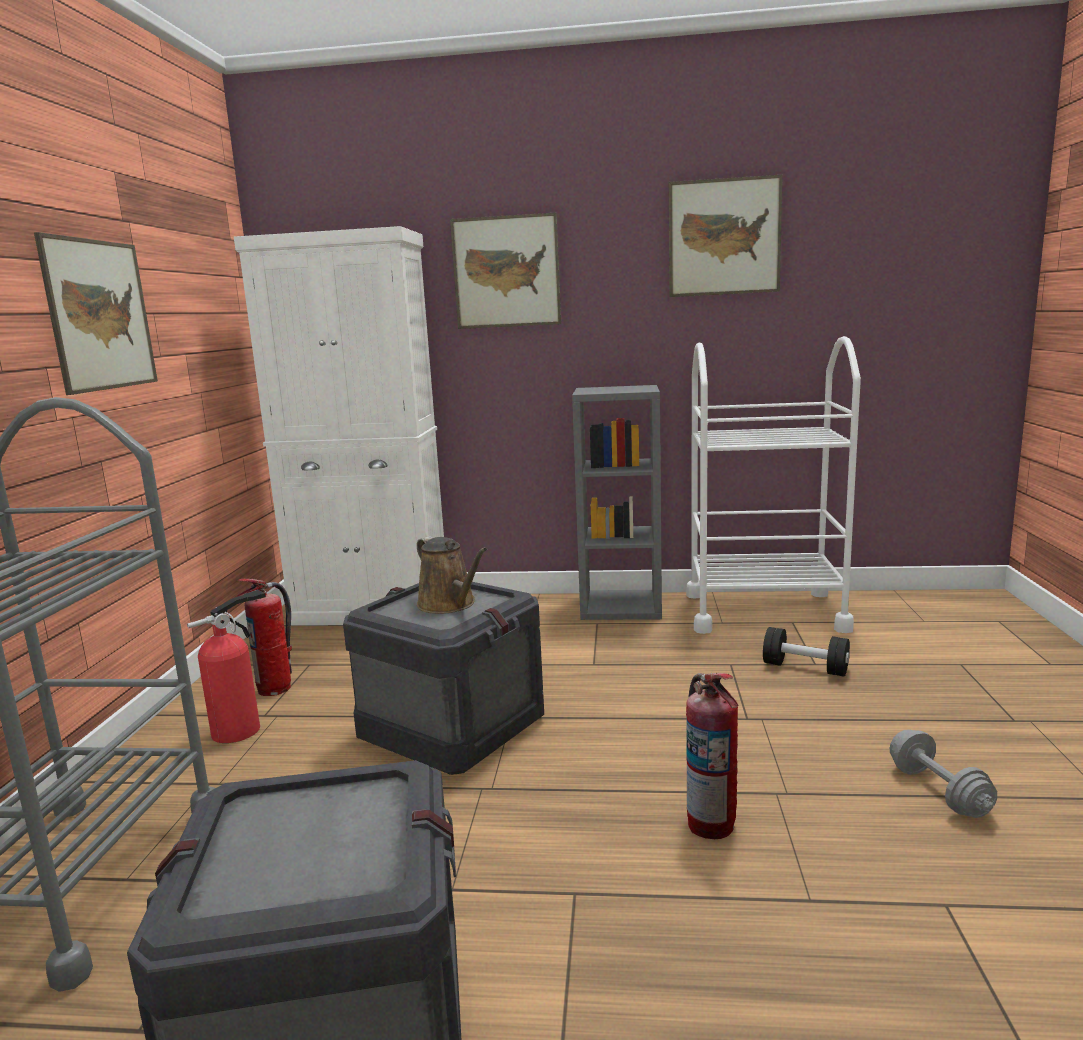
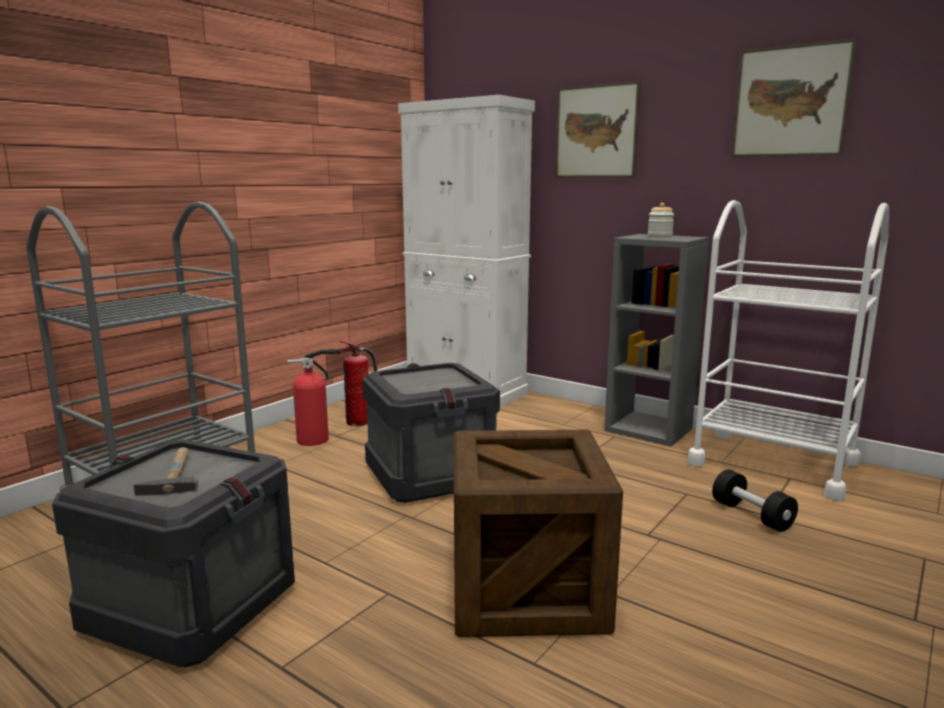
camera: 30 degrees right, 0 degrees up
picture [34,232,158,395] -> none
brown watering can [417,536,487,614] -> none
fire extinguisher [686,673,738,839] -> crate [454,430,623,637]
grey dumbbell [890,729,997,818] -> none
none -> hammer [133,447,198,496]
none -> jar [648,203,674,238]

